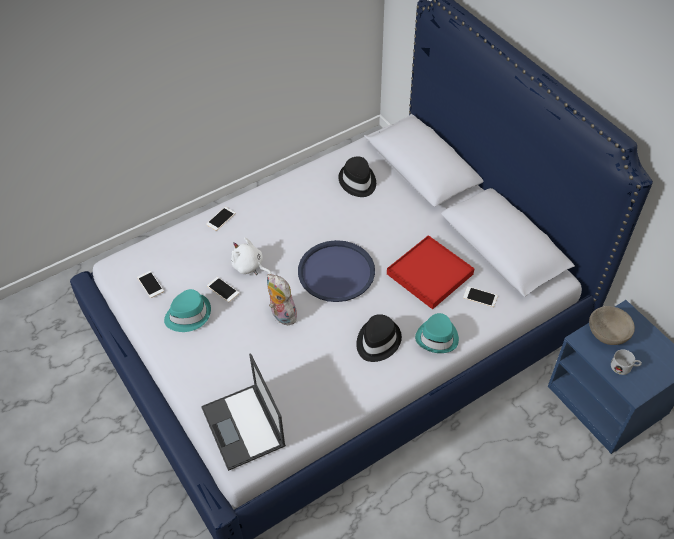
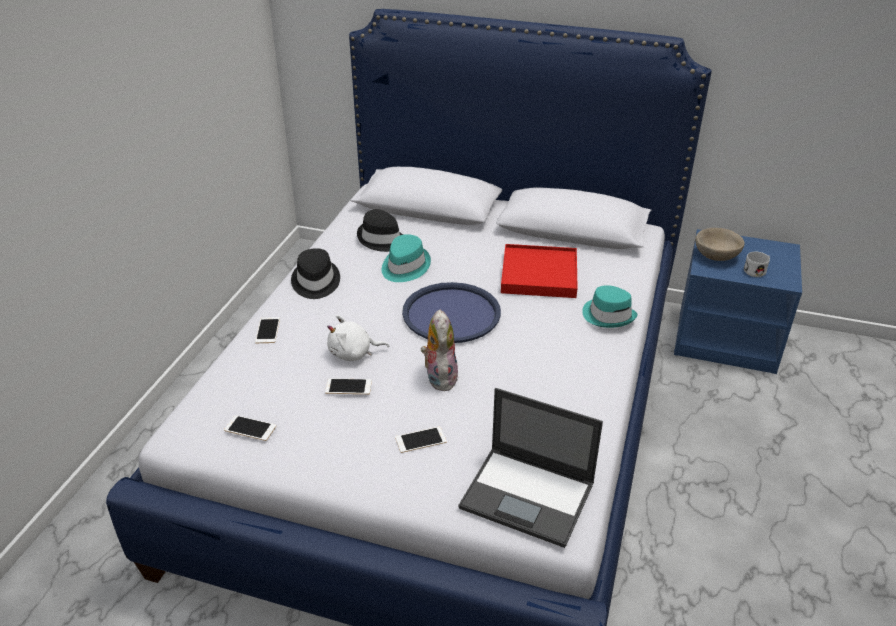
camera: 40 degrees left, 15 degrees down
turquoise hat [164,289,211,332] -> turquoise hat moved to [382,234,431,282]
plush toy [267,274,297,326] -> plush toy turned 75 degrees clockwise [421,310,458,391]
black hat [356,314,402,362] -> black hat moved to [291,248,340,299]
phone [463,286,498,307] -> phone moved to [395,426,446,453]

